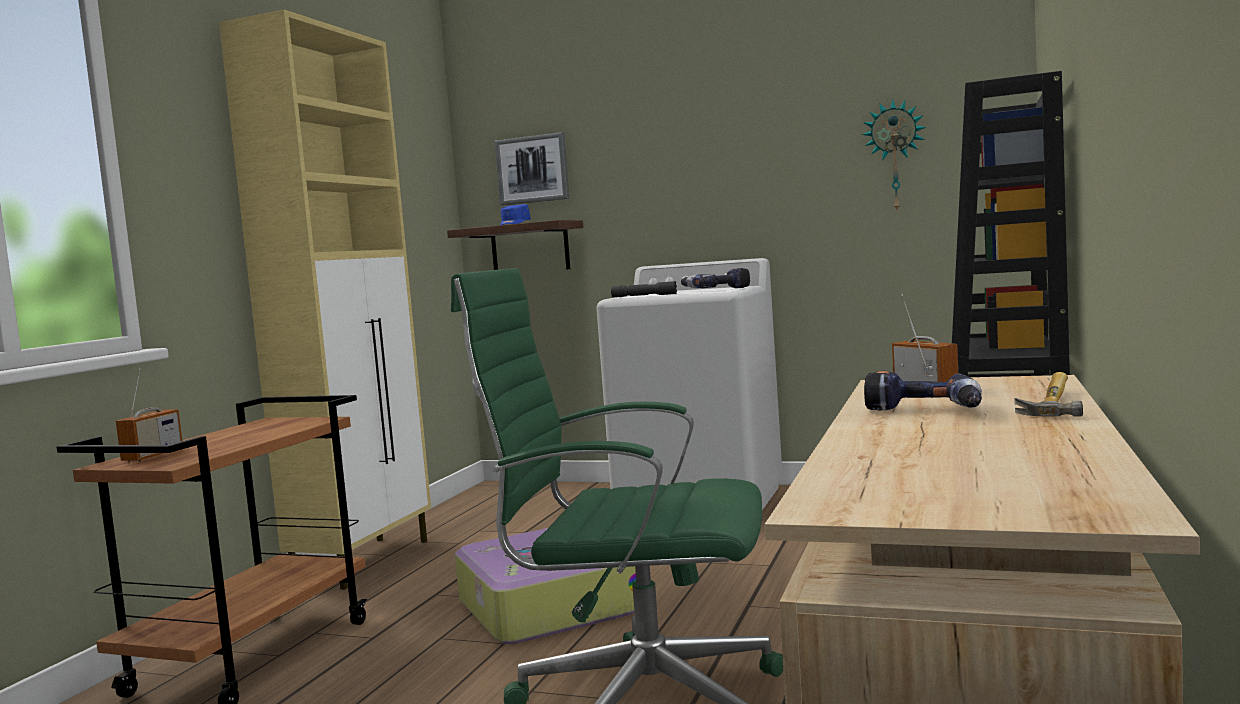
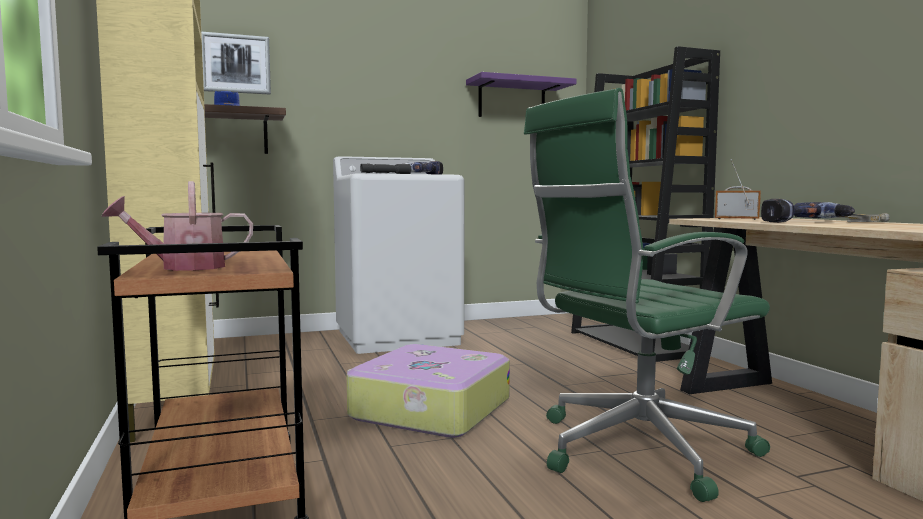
camera: 40 degrees left, 0 degrees up
radio [116,368,182,462] -> watering can [101,181,253,271]
wall clock [862,99,926,213] -> purple shelf [466,72,576,117]

